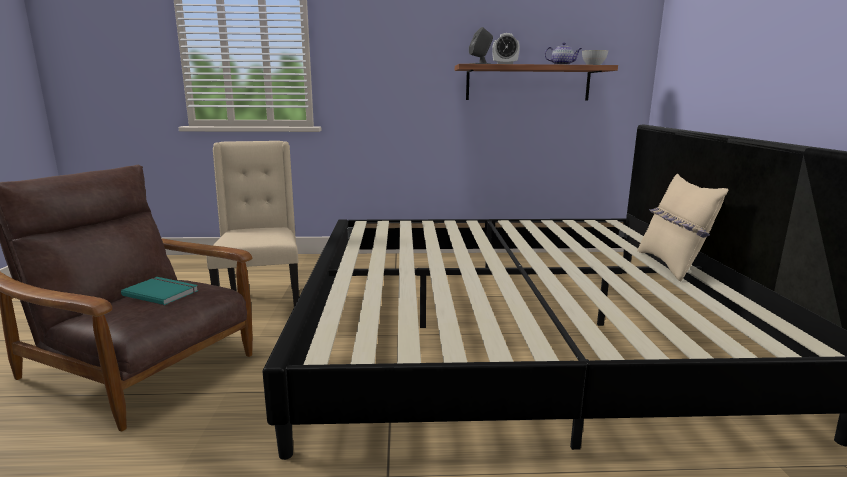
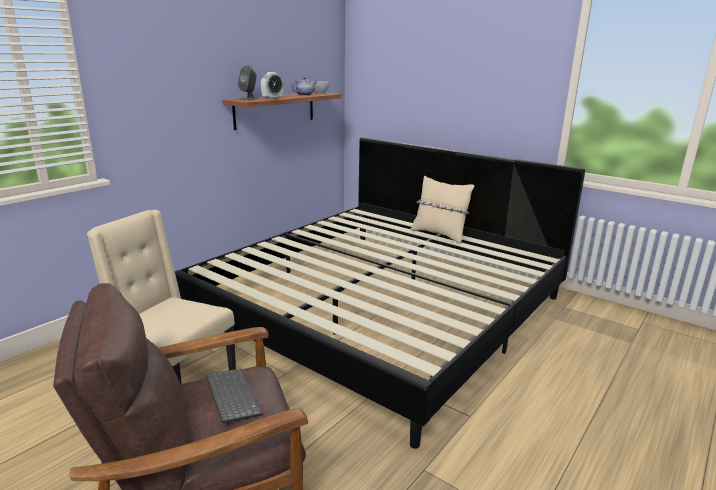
camera: 50 degrees left, 5 degrees up
turquoise book [121,277,199,306] -> keyboard [206,368,263,424]

